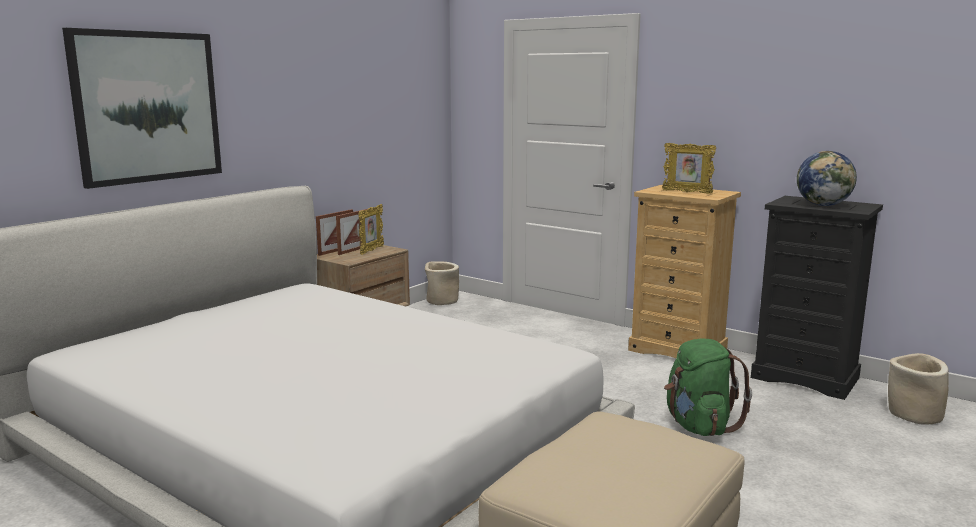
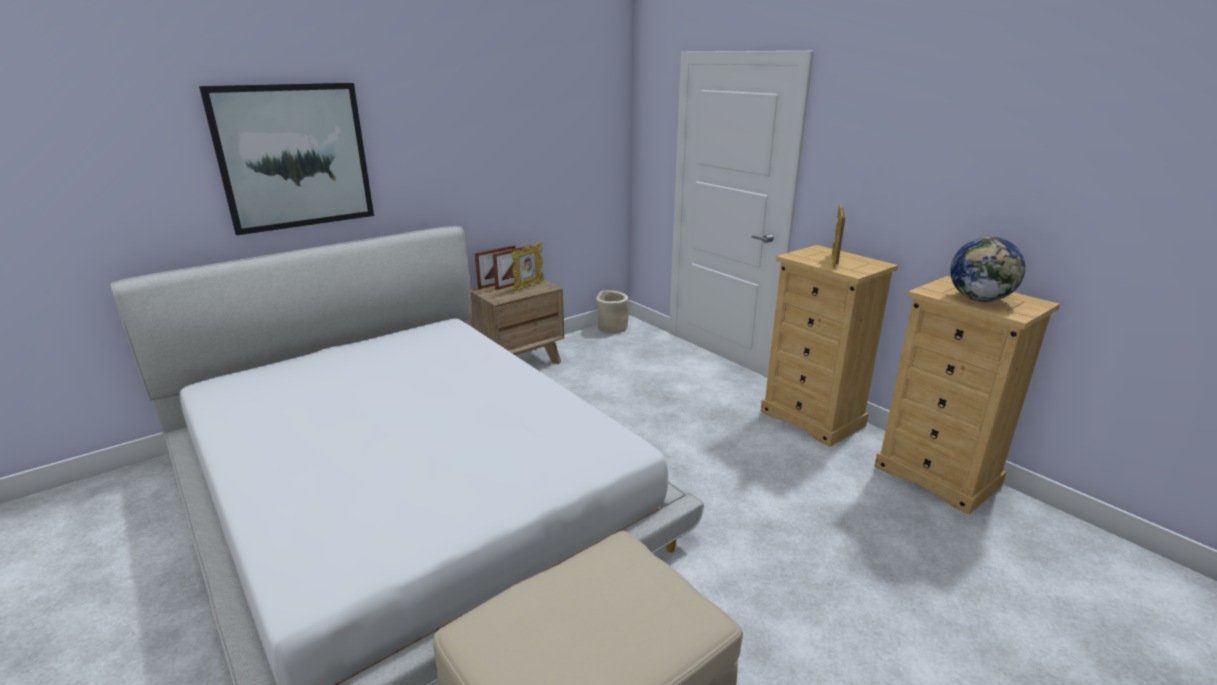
camera: 15 degrees right, 10 degrees up
picture frame [662,143,716,194] -> picture frame turned 60 degrees clockwise [832,204,846,268]
green backpack [664,338,752,436] -> none
black dresser [751,196,883,400] -> beige dresser [874,276,1060,514]
beige planter [888,353,949,425] -> none

